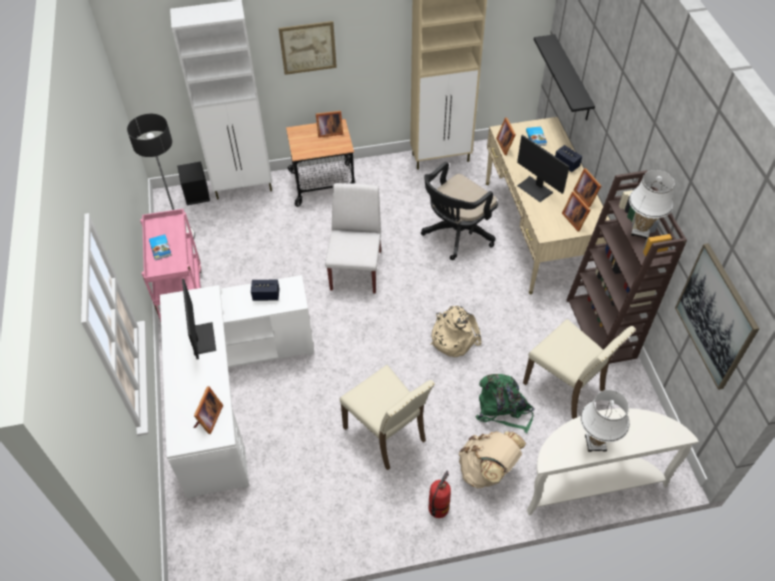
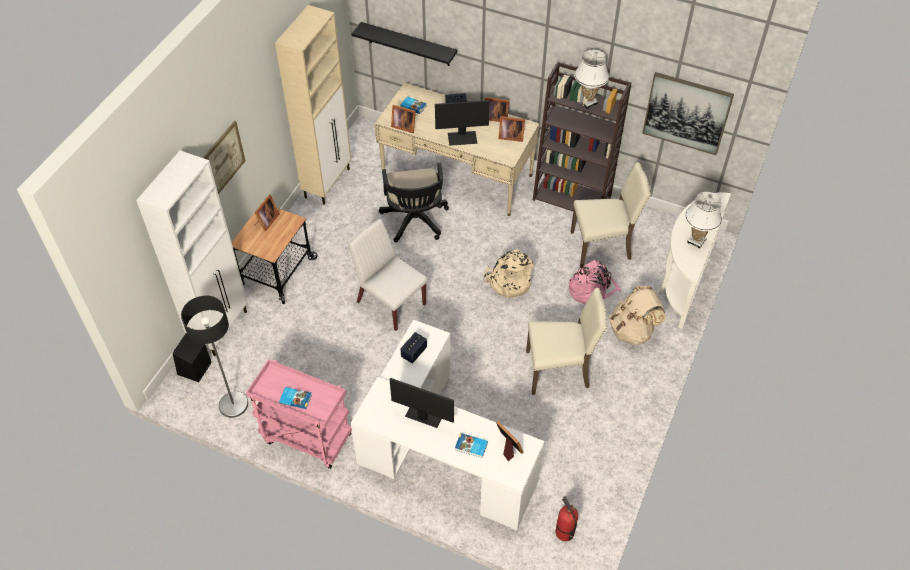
camera: 55 degrees left, 0 degrees up
fire extinguisher [429,471,451,518] -> fire extinguisher moved to [556,496,578,541]
green backpack [476,374,534,433] -> pink backpack [569,260,622,304]
none -> book [455,433,488,458]

